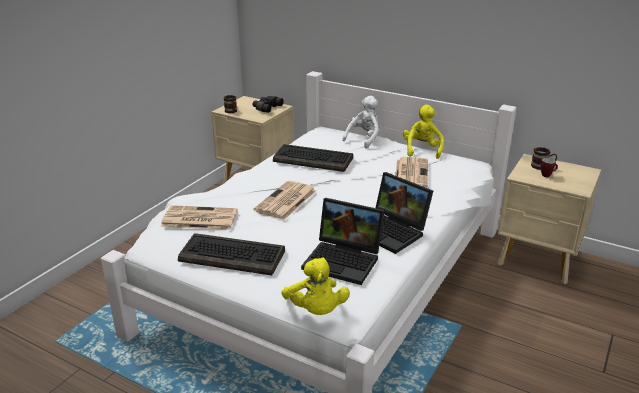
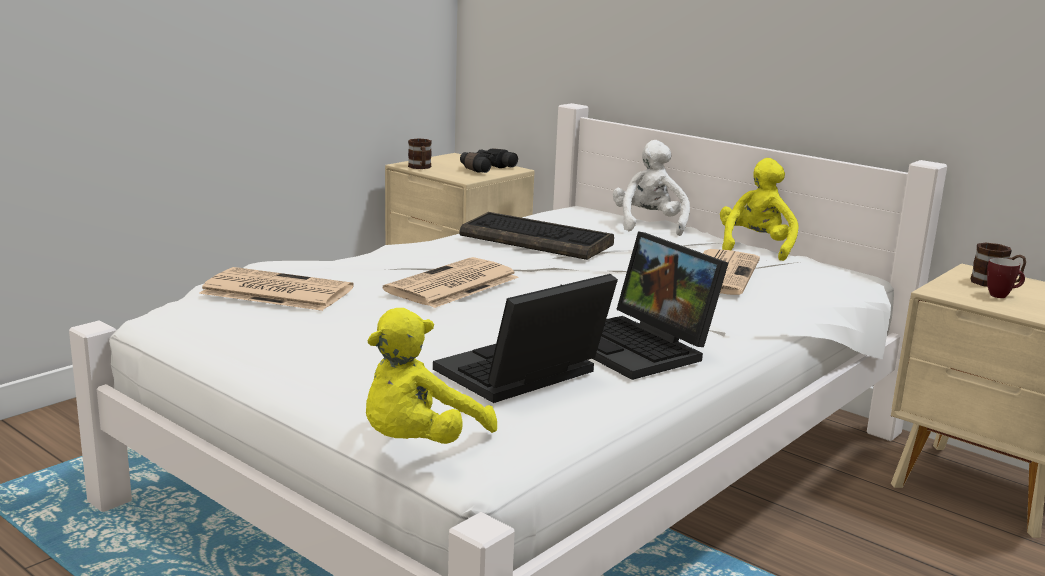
camera: 10 degrees right, 10 degrees down
keyboard [178,233,285,276] -> none
yellow plush toy [281,257,350,315] -> yellow plush toy turned 45 degrees clockwise [366,308,497,444]
laptop [301,198,384,285] -> laptop turned 105 degrees clockwise [433,274,618,403]
white plush toy [342,95,379,149] -> white plush toy turned 45 degrees counterclockwise [613,140,690,236]

